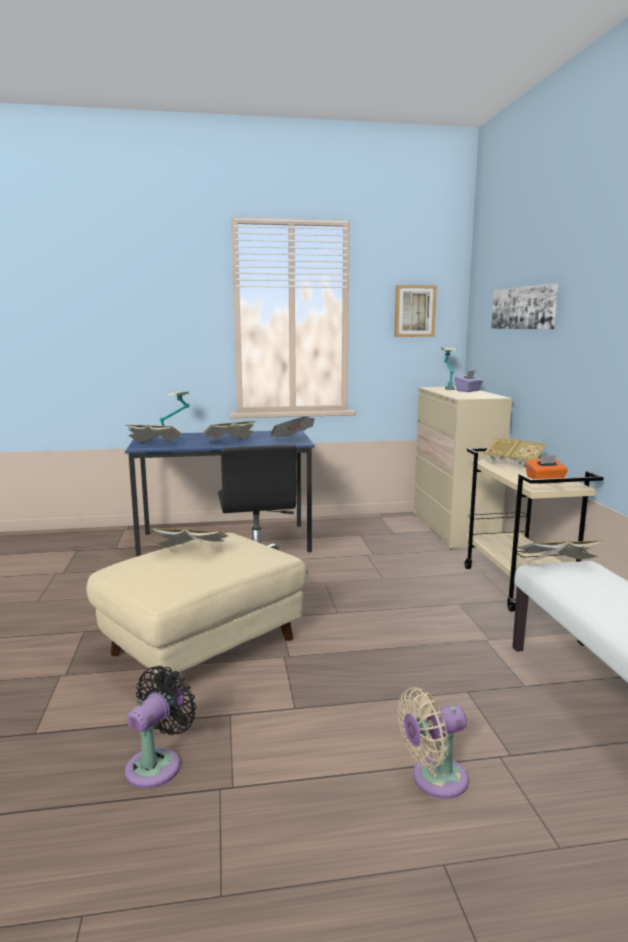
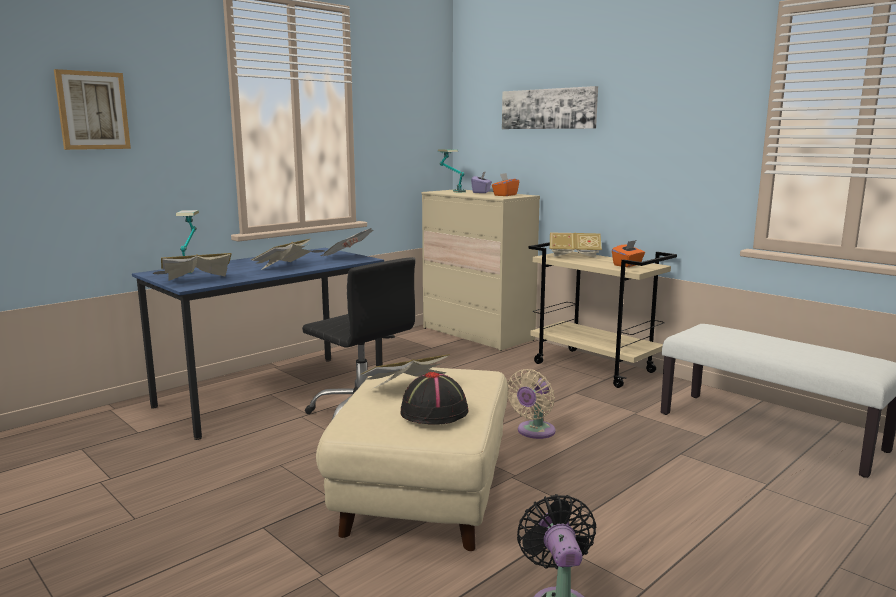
camera: 35 degrees left, 0 degrees up
picture [394,285,437,337] -> picture moved to [54,69,131,150]
beige fan [397,687,469,798] -> beige fan moved to [507,369,556,439]
book [516,540,603,562] -> none
none -> black hat [401,372,469,425]
none -> orange tissue box [492,173,519,196]

